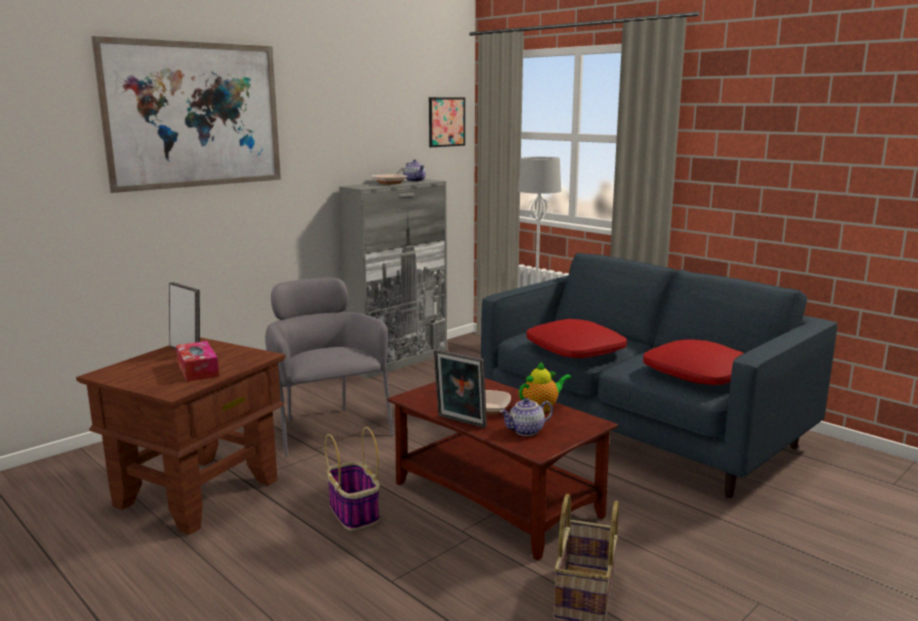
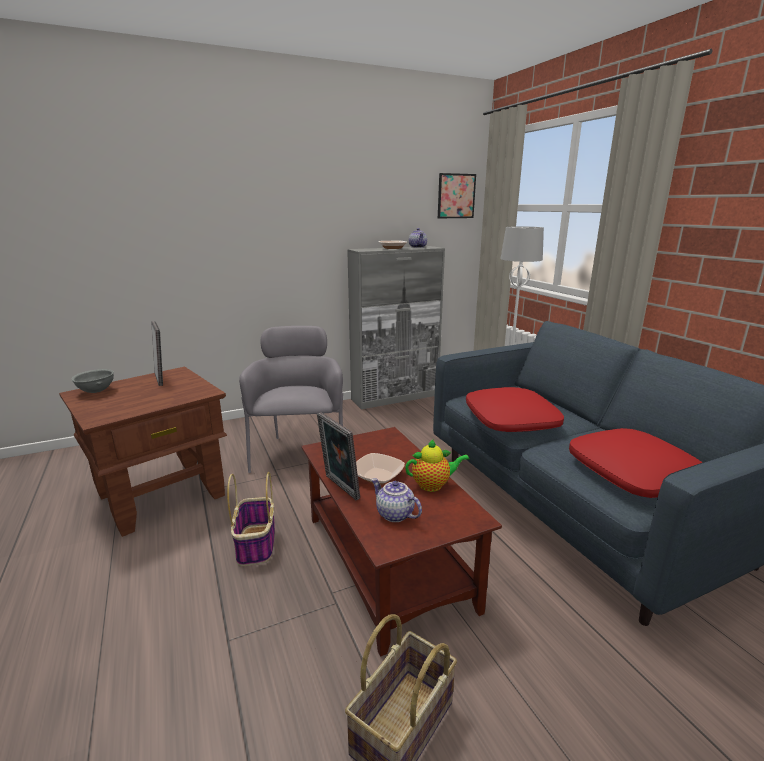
camera: 20 degrees right, 5 degrees up
picture [91,36,281,193] -> none
tissue box [176,341,219,382] -> none
teapot [500,398,553,436] -> teapot turned 45 degrees clockwise [371,478,422,522]
none -> grey bowl [71,369,114,393]

